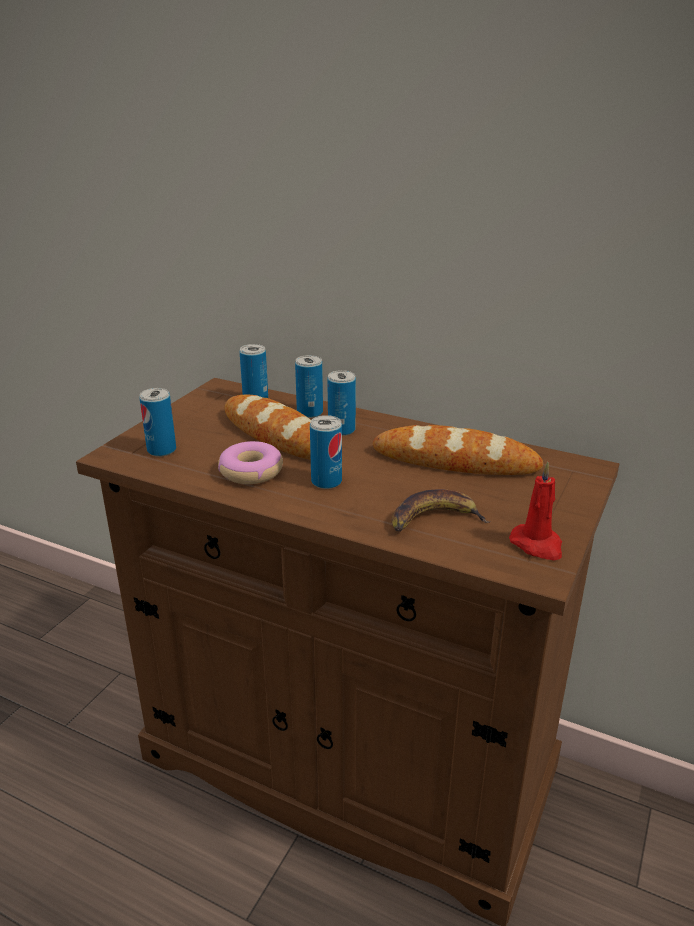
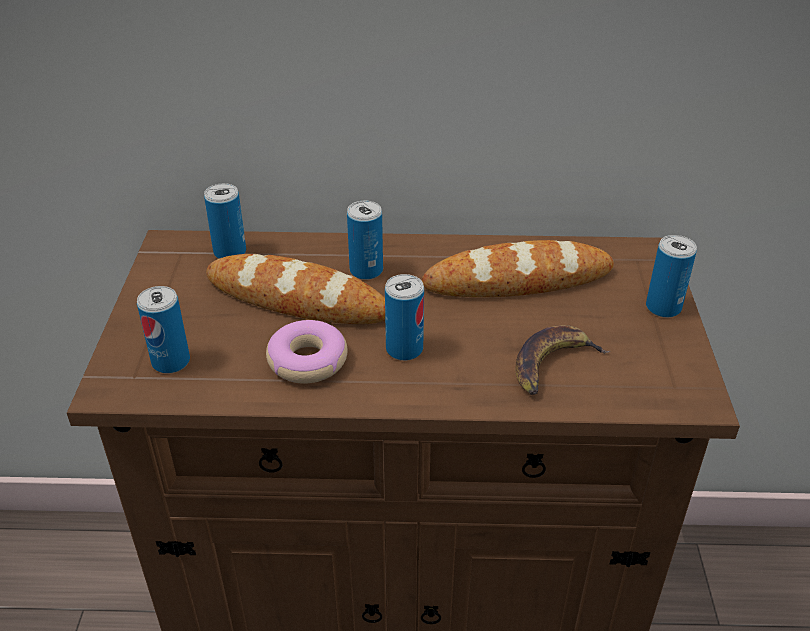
camera: 25 degrees left, 10 degrees up
can [295,355,323,418] -> can moved to [646,235,697,318]
red candle [509,462,562,560] -> none

